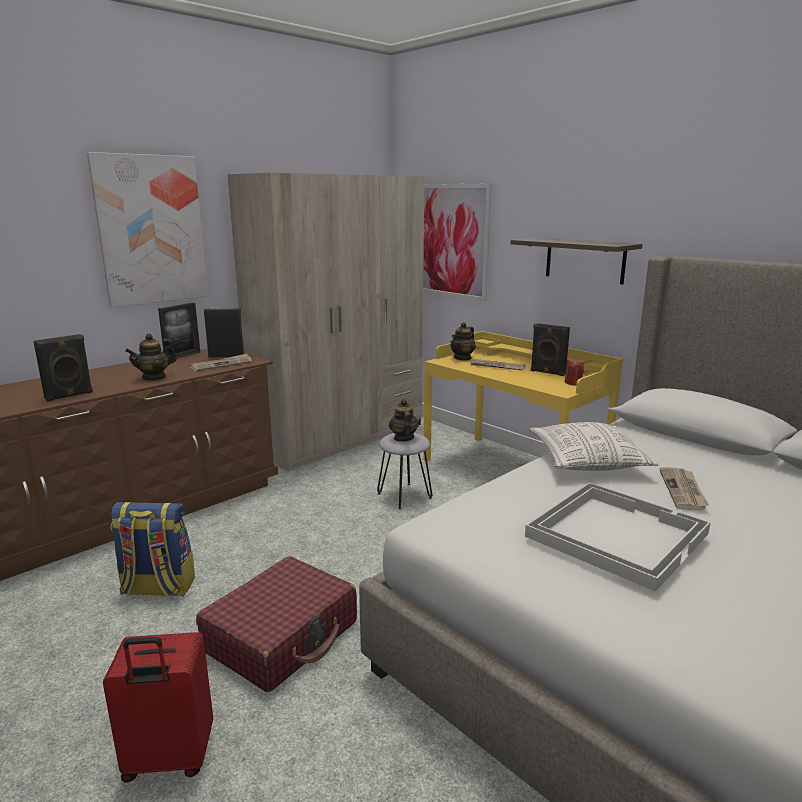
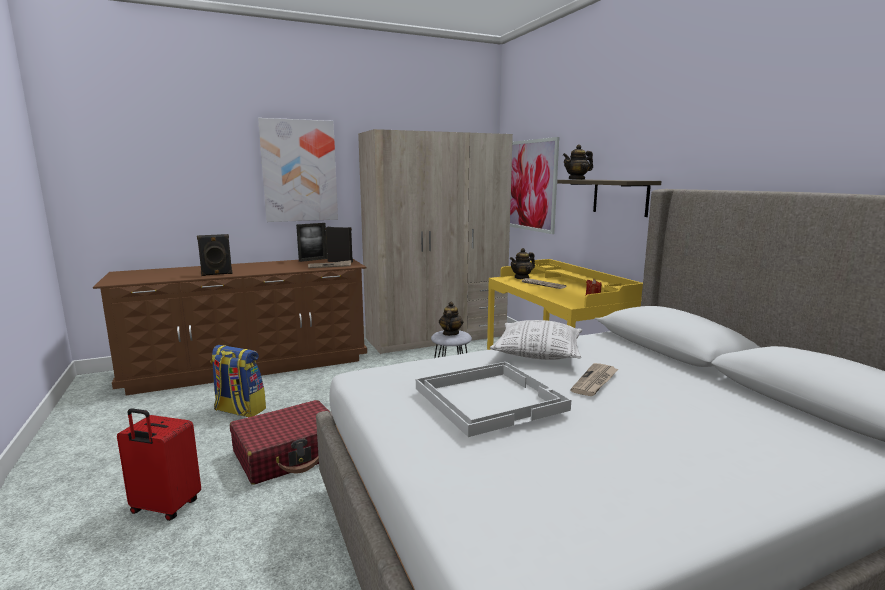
camera: 20 degrees right, 5 degrees down
teapot [125,334,177,381] -> teapot moved to [563,144,593,180]
black speaker [531,323,570,376] -> none

